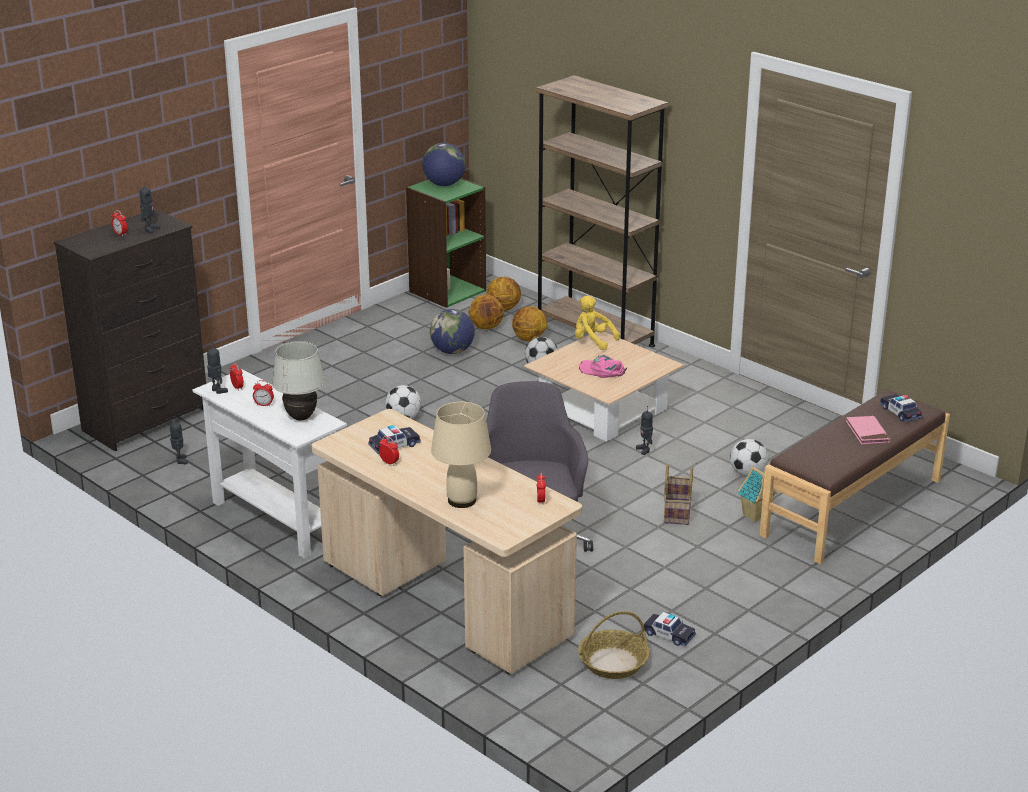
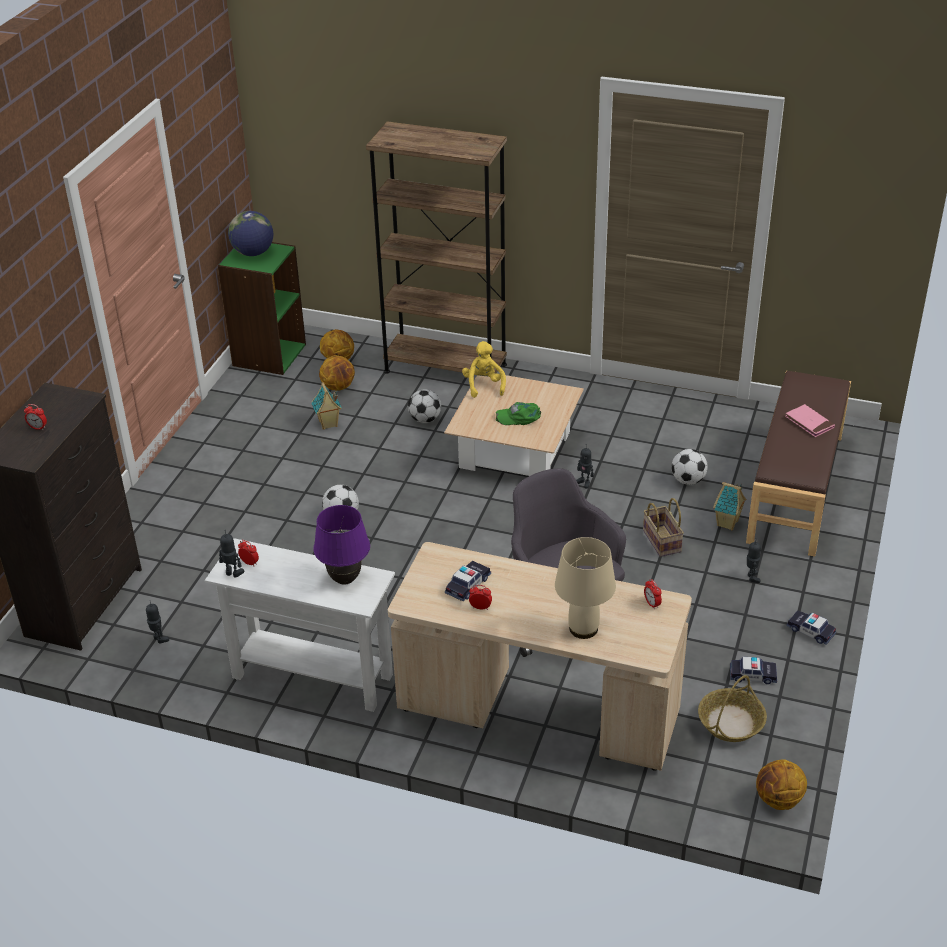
camera: 25 degrees left, 10 degrees up
toy robot [140,181,160,234] -> toy robot moved to [747,538,761,583]
alarm clock [253,380,274,406] -> none
white table lamp [272,341,326,421] -> purple table lamp [314,505,370,585]
globe [430,309,475,354] -> toy house [311,382,342,430]
basketball [512,306,548,341] -> basketball moved to [756,759,807,810]
yellow plush toy [575,296,620,350] -> yellow plush toy turned 75 degrees clockwise [462,341,506,398]
pink cap [579,355,627,378] -> green cap [496,402,541,425]
toy car [879,394,922,422] -> toy car moved to [787,611,836,645]

